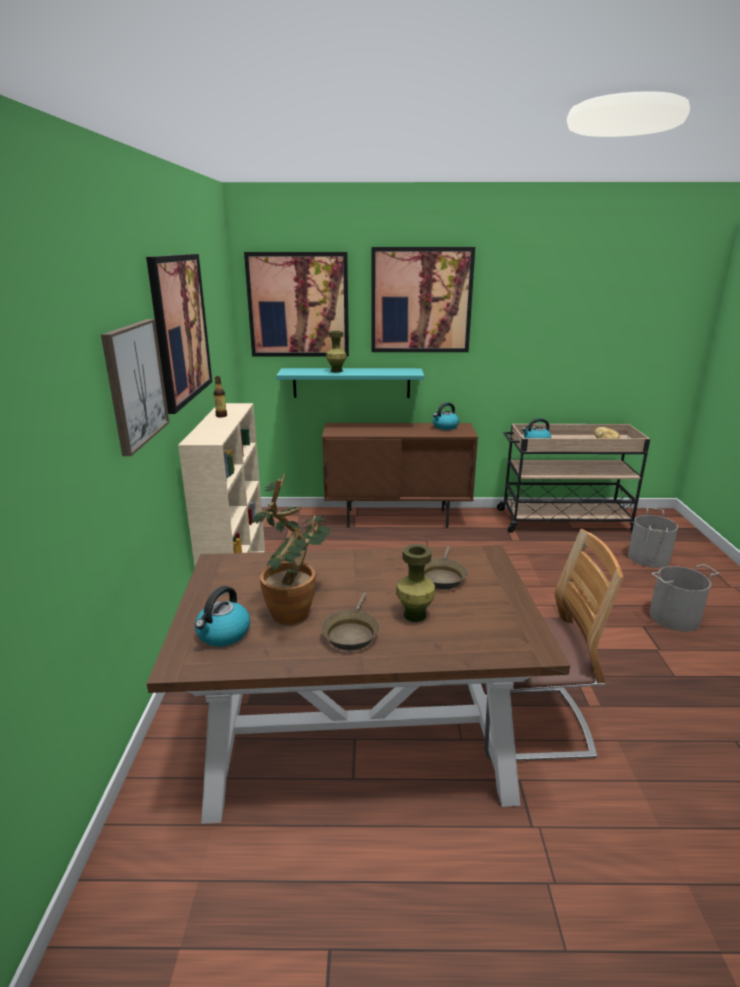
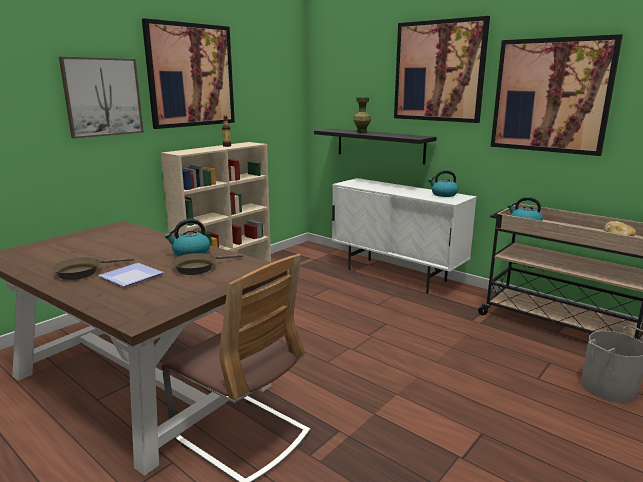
camera: 40 degrees right, 5 degrees down
kettle [195,586,250,646] -> kettle moved to [165,219,210,256]
picture [244,252,349,357] -> picture moved to [491,34,623,156]
potted plant [253,474,330,625] -> none
turquoise shelf [276,368,424,398] -> black shelf [314,129,437,164]
brown cabinet [322,423,478,528] -> white cabinet [332,178,477,294]
green vase [396,544,435,622] -> plate [98,263,164,287]
grey bucket [649,564,719,632] -> none

